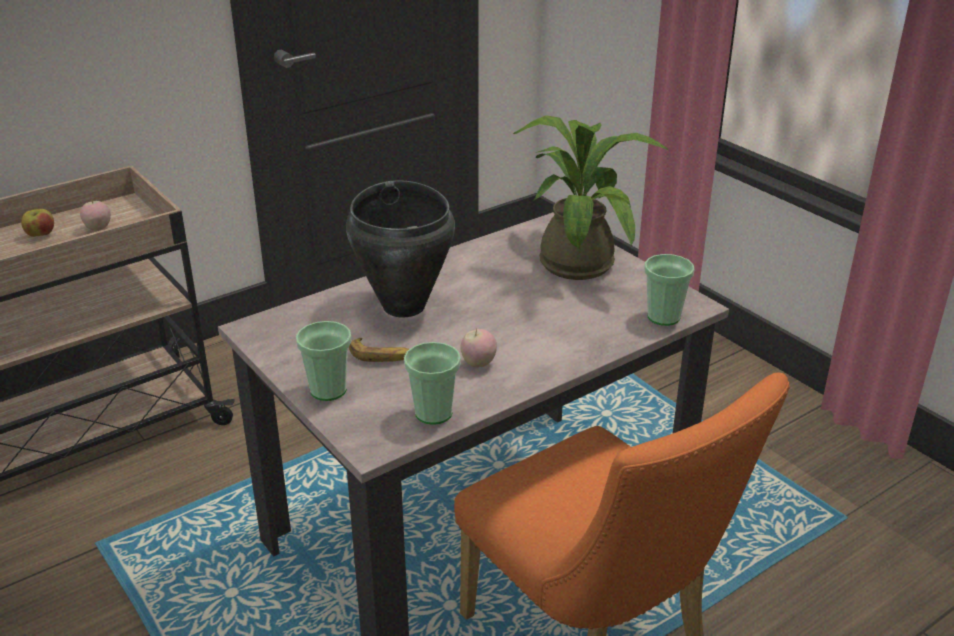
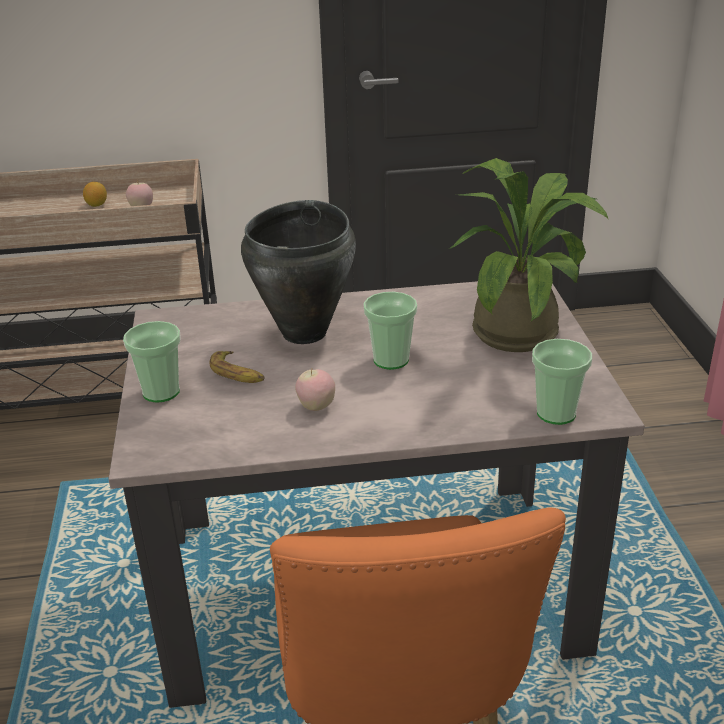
camera: 30 degrees right, 0 degrees up
apple [21,209,54,237] -> lemon [83,182,107,207]
cup [404,342,461,425] -> cup moved to [363,292,417,370]

